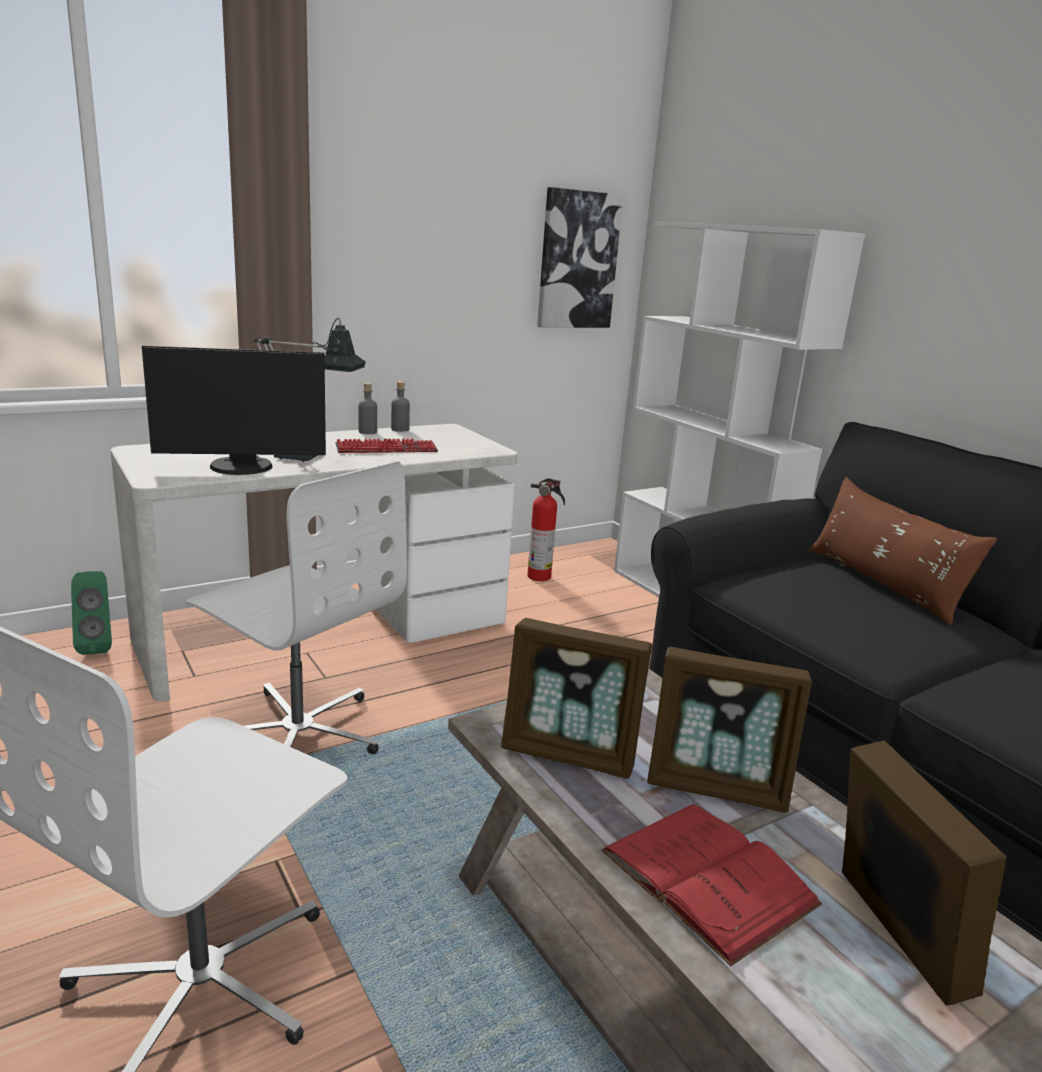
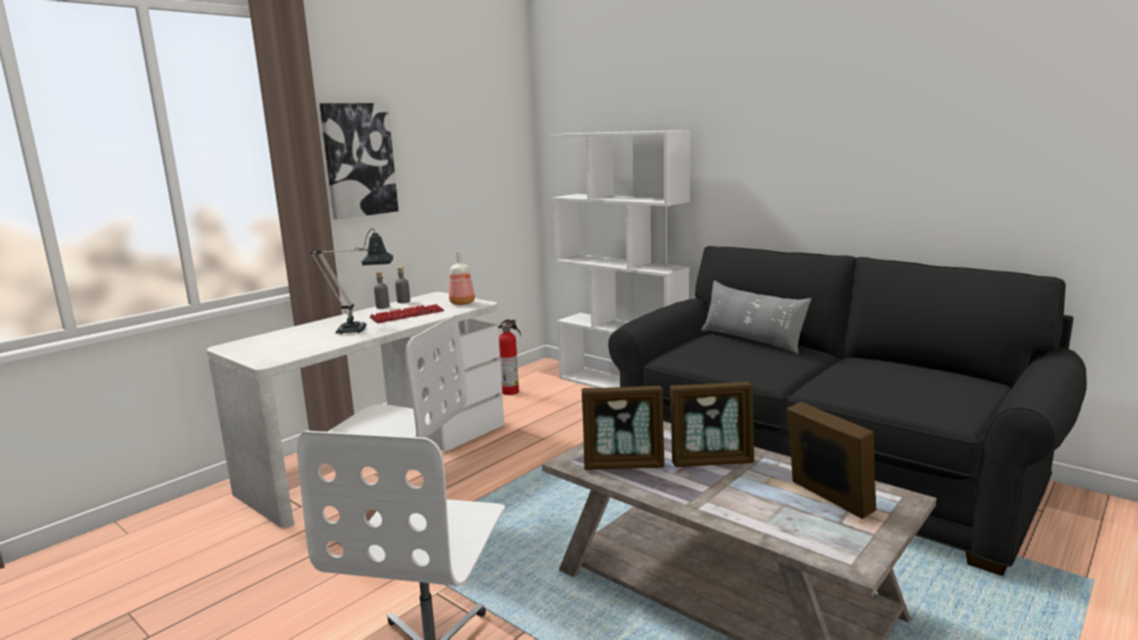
camera: 15 degrees left, 5 degrees down
green speaker [71,571,112,655] -> none
monitor [142,346,326,475] -> none
picture [537,187,623,328] -> picture moved to [320,103,399,220]
red book [601,804,822,966] -> none
brown pillow [808,477,997,626] -> grey pillow [701,280,811,354]
none -> bottle [449,251,475,305]

